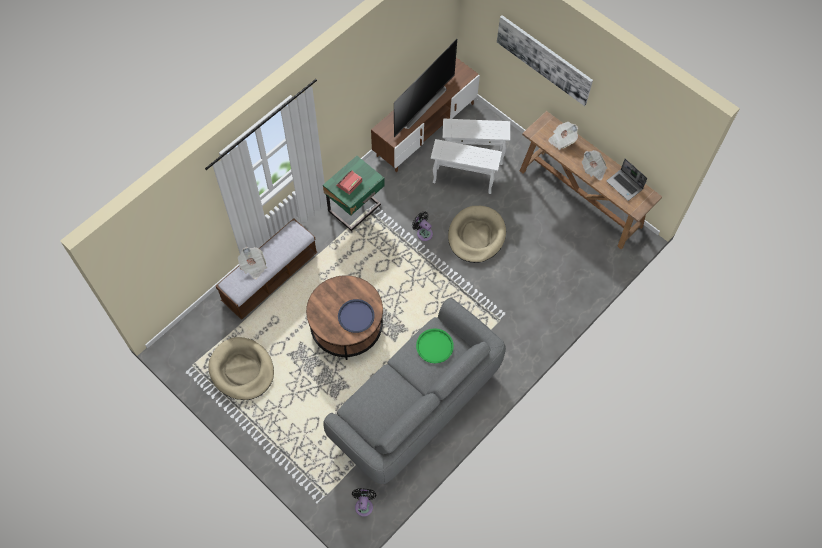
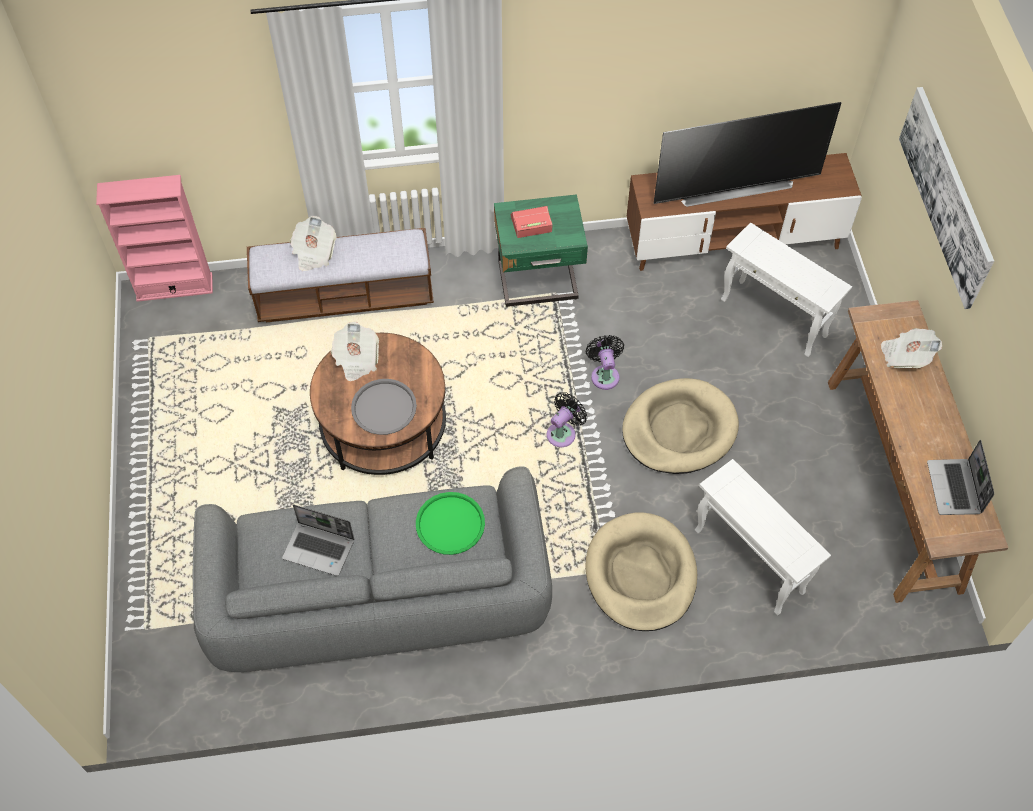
camera: 40 degrees right, 5 degrees down
beige dog bed [208,337,274,400] -> beige dog bed moved to [585,512,697,631]
blue tray [338,299,375,333] -> grey tray [351,379,417,435]
black fan [352,488,377,517] -> black fan moved to [546,392,587,447]
white side table [431,139,502,194] -> white side table moved to [695,459,831,615]
newspaper [582,150,608,181] -> newspaper moved to [331,322,379,382]
none -> pink bookcase [96,175,213,302]
none -> laptop [282,504,354,576]

